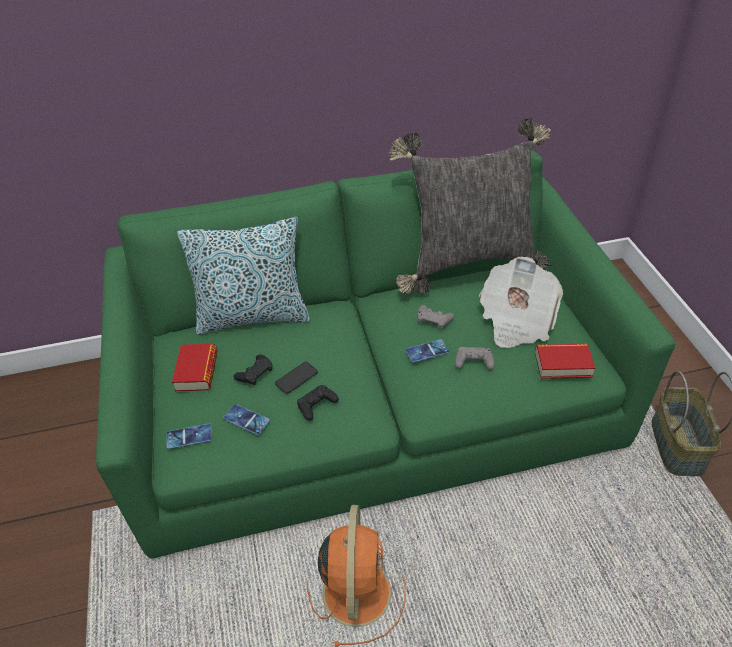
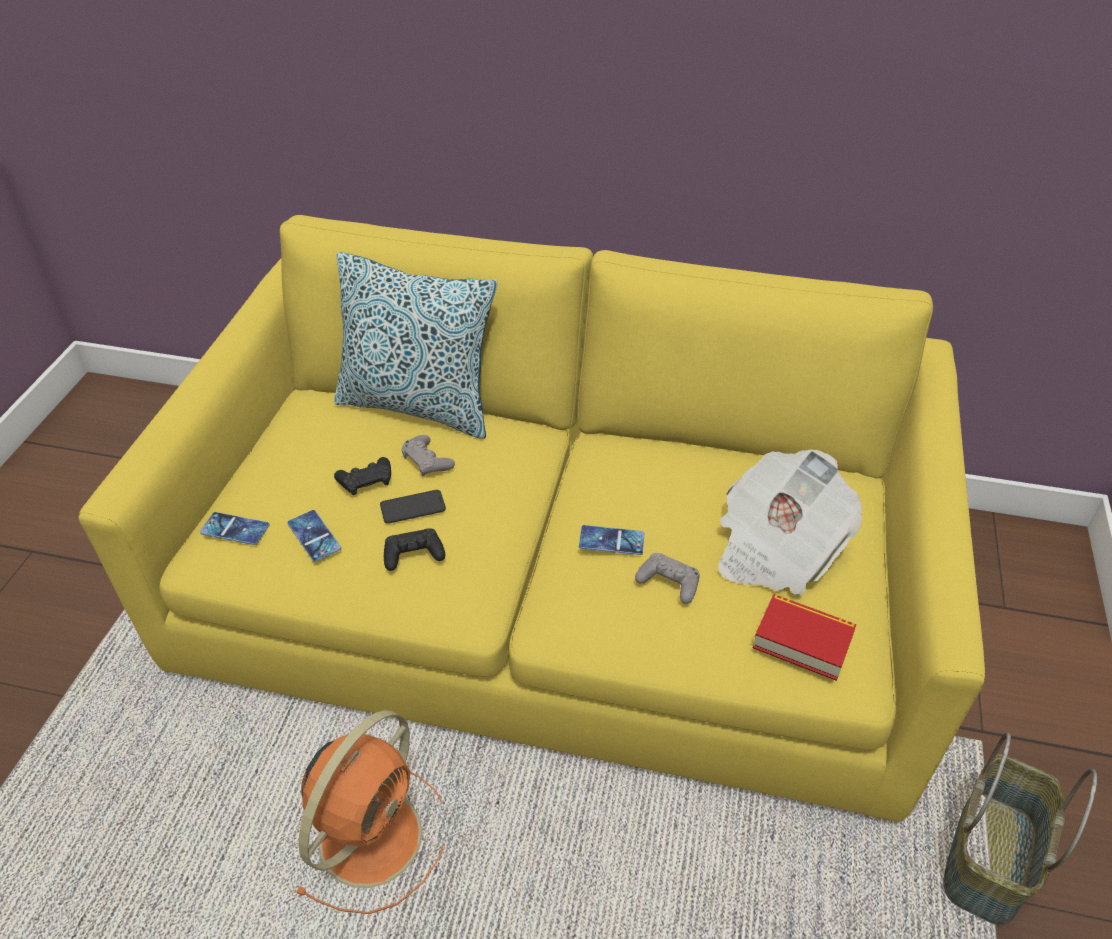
camera: 25 degrees right, 0 degrees up
green sofa [96,150,676,558] -> yellow sofa [78,215,985,822]
book [172,344,218,391] -> none
pillow [389,118,552,294] -> none
grey game controller [417,305,454,329] -> grey game controller moved to [401,435,455,476]

